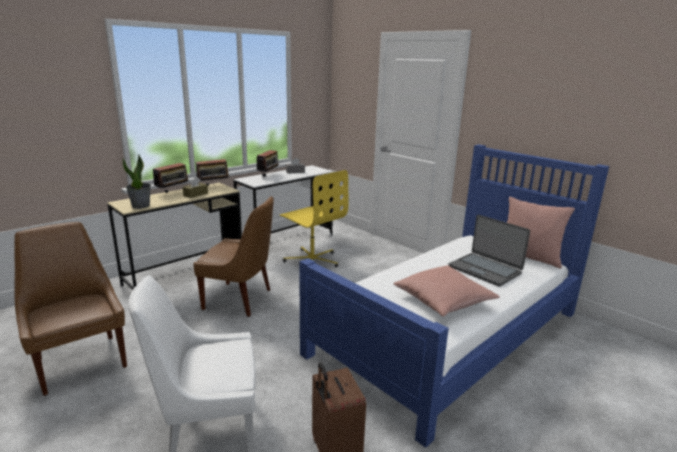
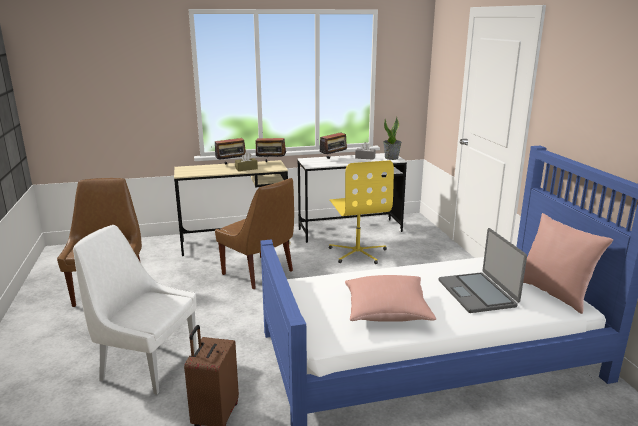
camera: 30 degrees right, 0 degrees up
potted plant [123,155,151,209] -> potted plant moved to [383,117,402,160]

